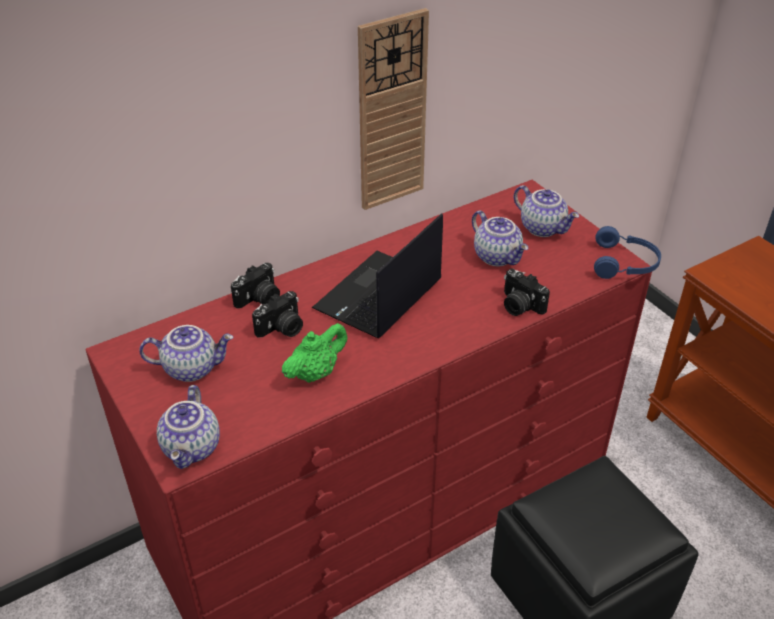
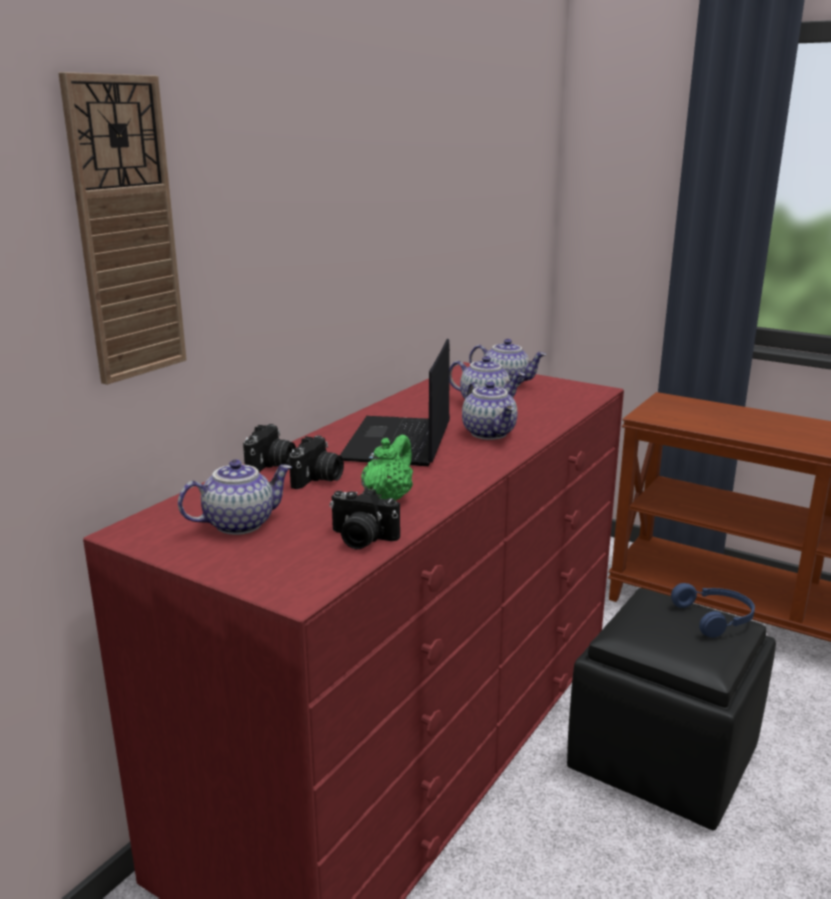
camera: 25 degrees left, 20 degrees down
teapot [157,385,220,469] -> teapot moved to [462,381,517,440]
wall clock [358,8,429,210] -> wall clock moved to [58,72,187,385]
camera [504,269,550,316] -> camera moved to [330,488,400,549]
blue headphones [594,226,661,279] -> blue headphones moved to [671,583,755,638]

